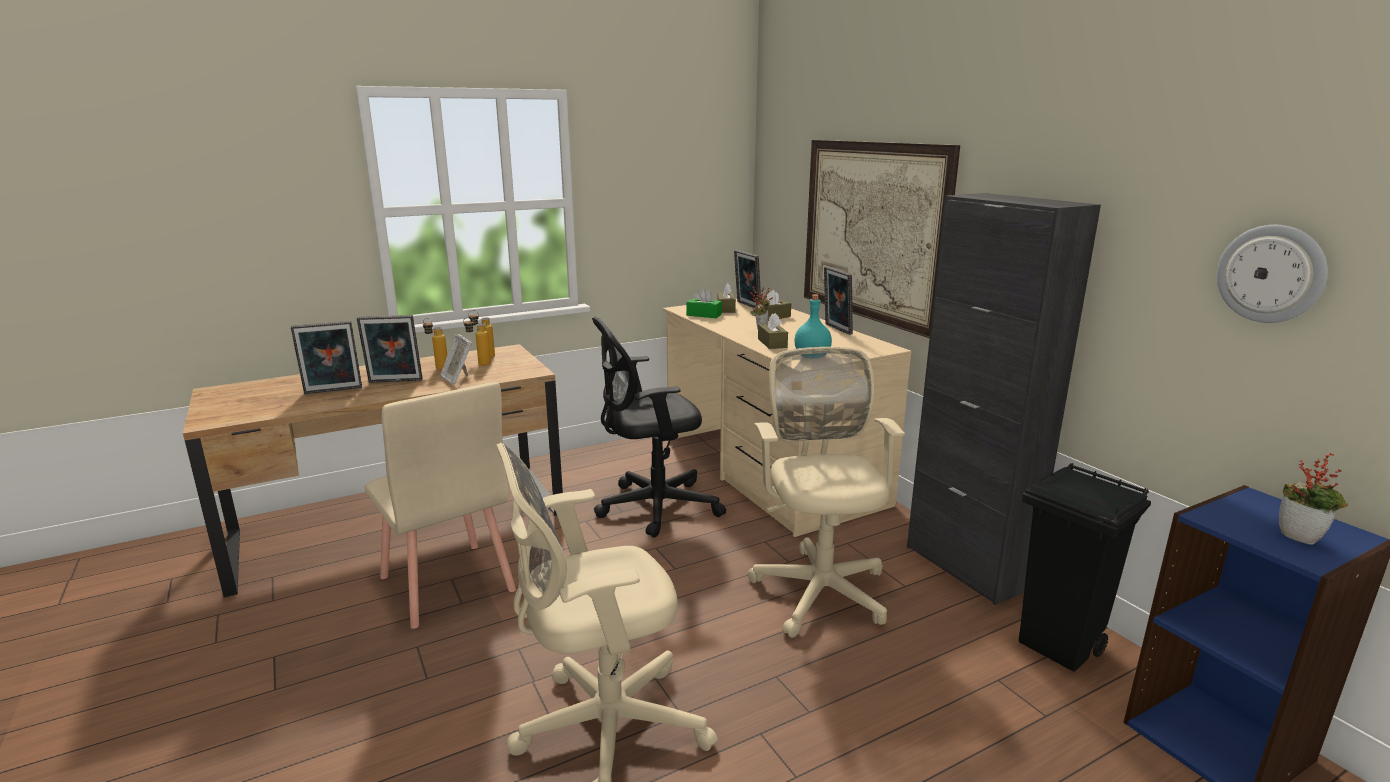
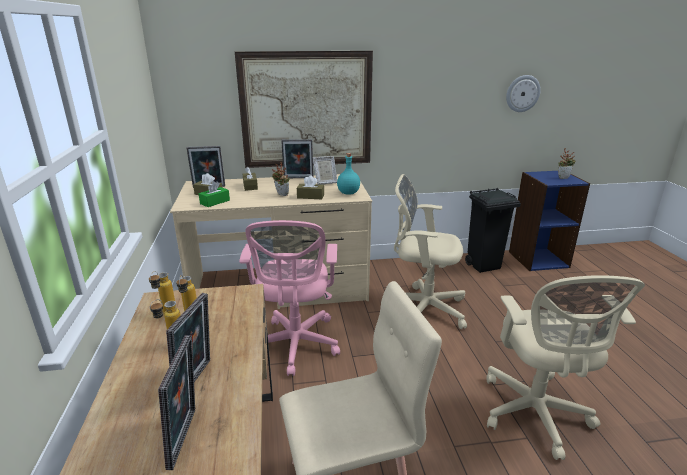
camera: 70 degrees left, 5 degrees up
picture frame [440,334,472,385] -> picture frame moved to [313,156,337,185]
black office chair [592,317,726,537] -> pink office chair [239,220,340,376]
black cabinet [907,193,1101,605] -> none

